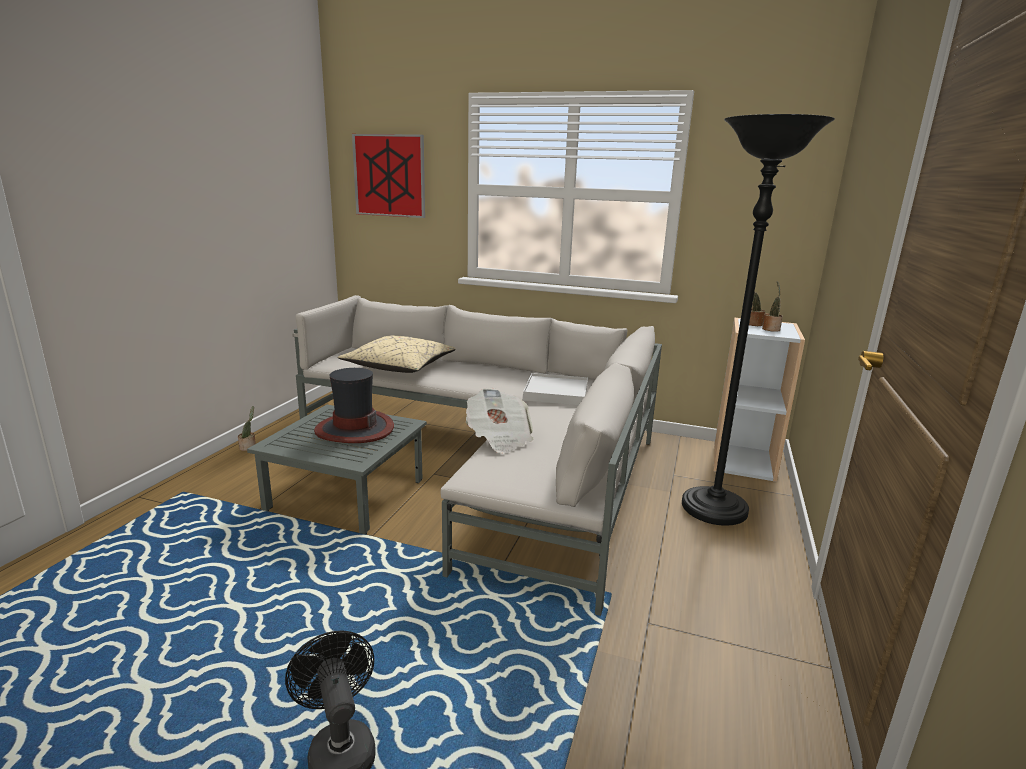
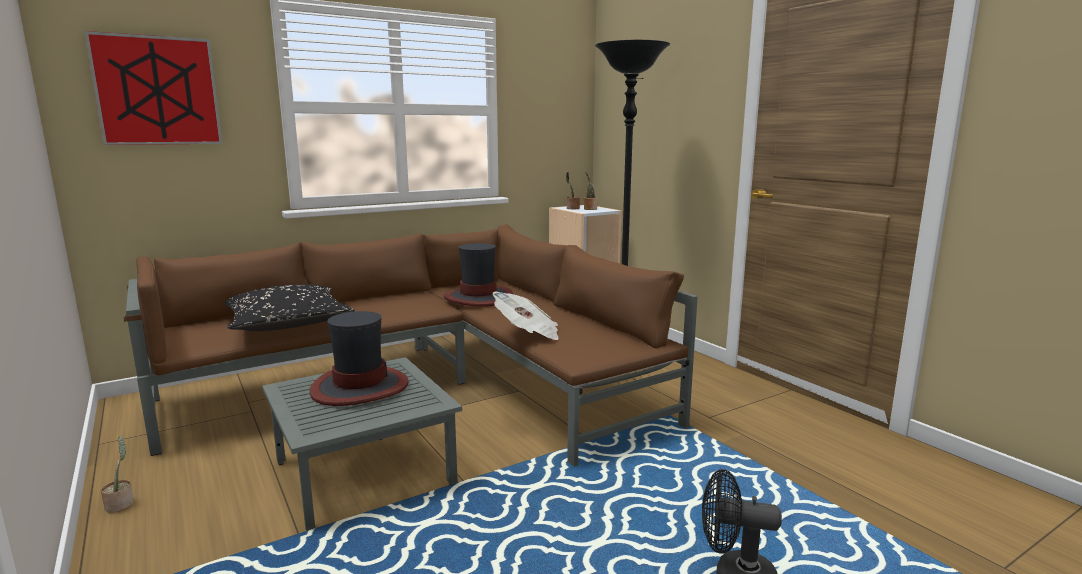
camera: 50 degrees left, 5 degrees down
white sofa [247,295,662,616] -> brown sofa [124,224,698,531]
beige pillow [338,335,456,373] -> black pillow [224,284,355,331]
white tray [523,373,588,405] -> hat [444,243,513,307]

